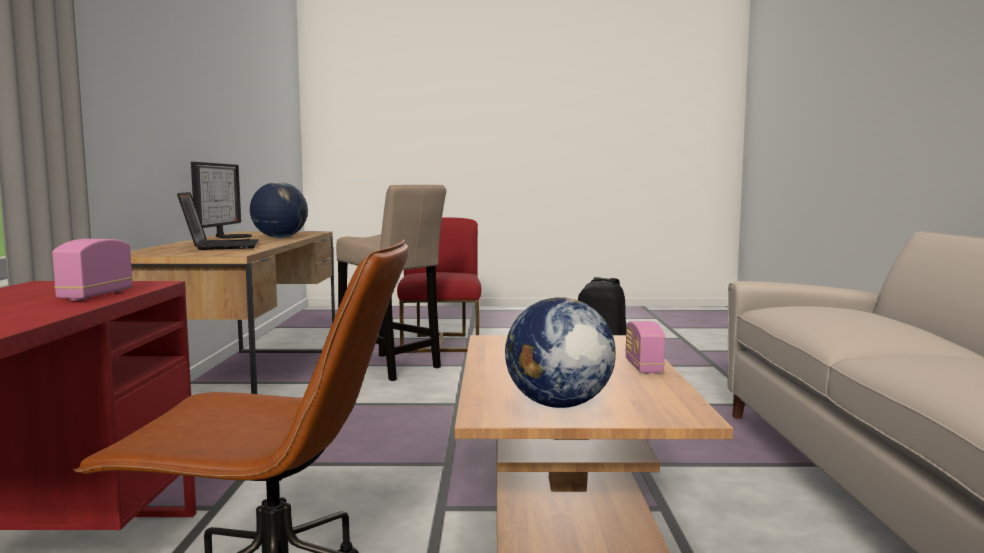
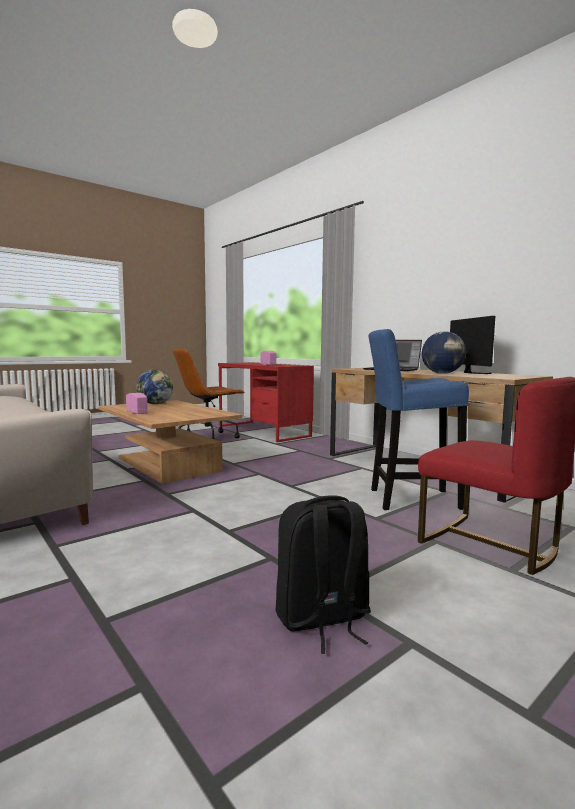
camera: 140 degrees right, 0 degrees up
monitor [191,162,252,238] -> monitor turned 150 degrees counterclockwise [450,316,495,374]
beige stool [336,185,446,381] -> blue stool [369,329,469,510]

